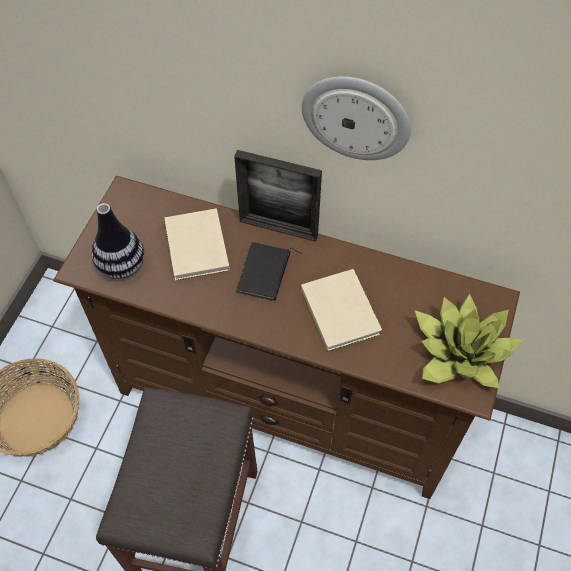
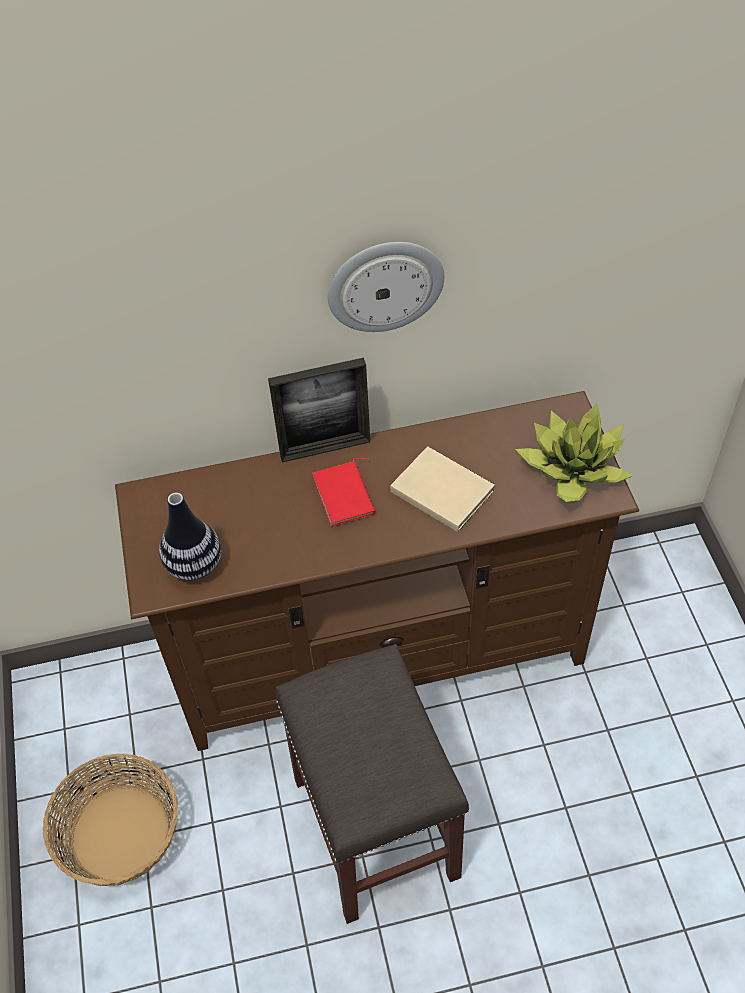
camera: 30 degrees left, 5 degrees down
beige book [164,208,230,281] -> none
black book [236,242,303,301] -> red book [312,458,375,527]

